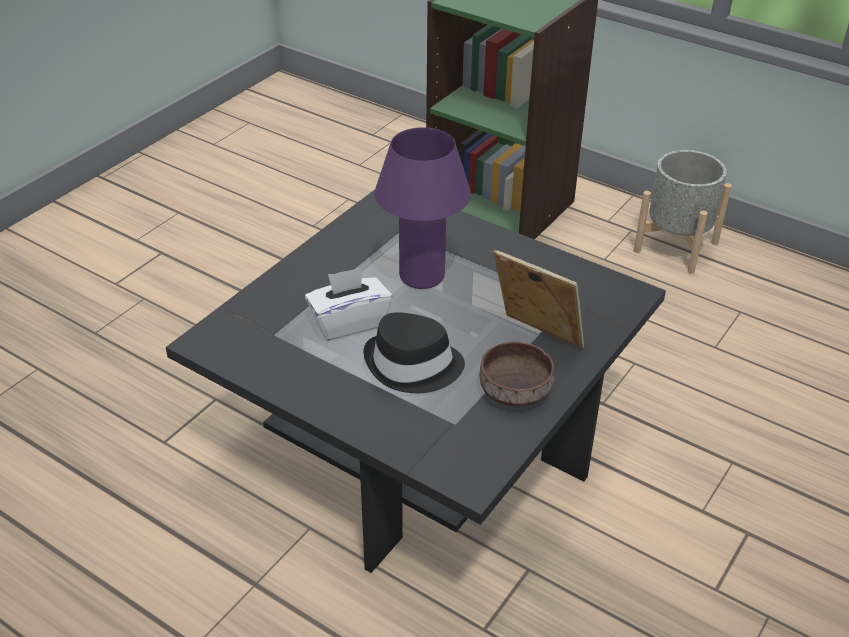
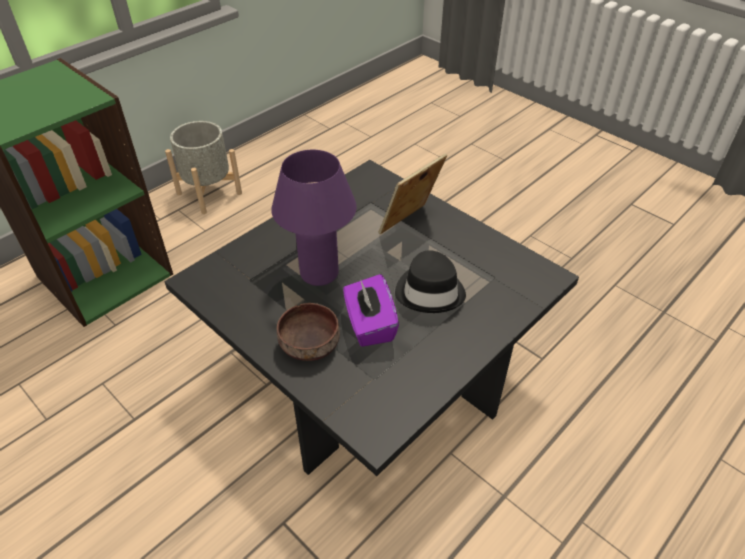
camera: 80 degrees left, 5 degrees up
white tissue box [305,268,393,341] -> purple tissue box [343,274,399,347]
brown bowl [480,341,554,407] -> brown bowl moved to [277,303,340,361]

